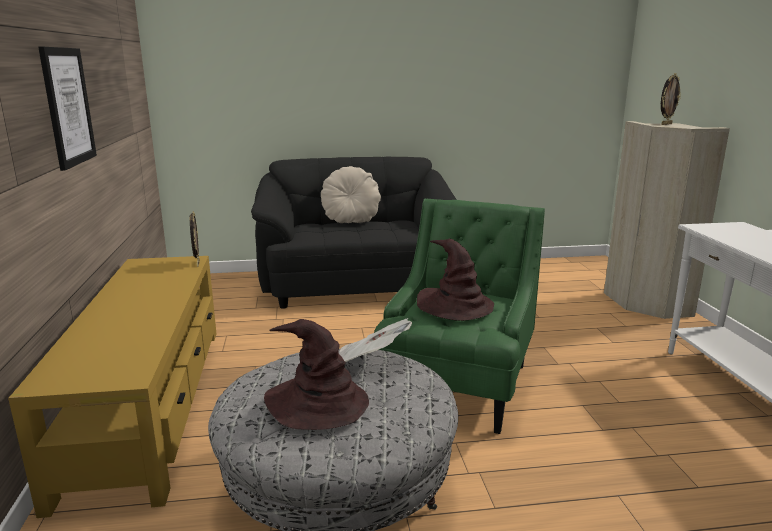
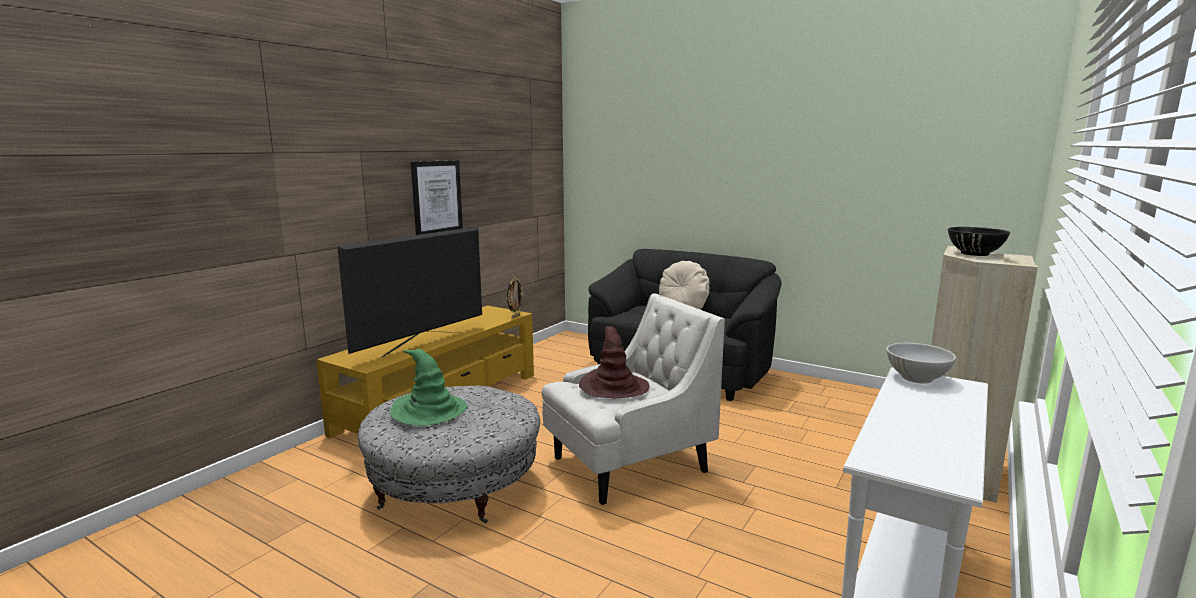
camera: 40 degrees right, 5 degrees down
brown hat [264,319,369,430] -> green hat [390,349,467,426]
newspaper [339,318,412,362] -> none
green armchair [374,198,545,434] -> white armchair [542,293,725,505]
picture frame [661,73,681,125] -> black bowl [948,227,1010,256]
none -> television [337,227,482,358]
none -> white bowl [886,343,956,384]

